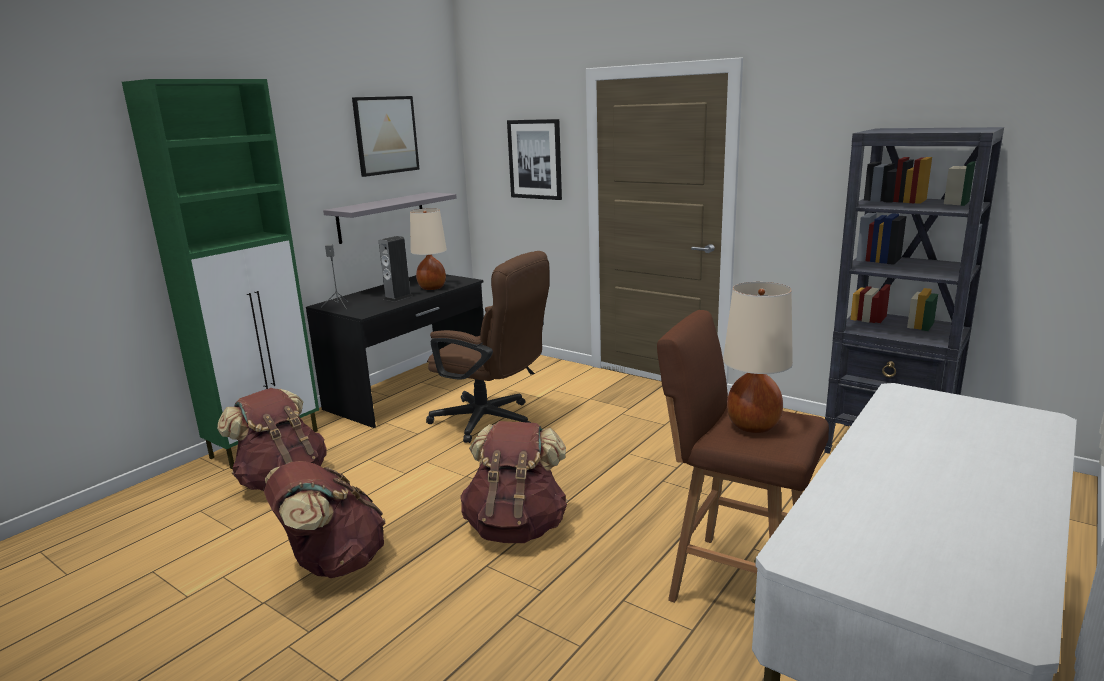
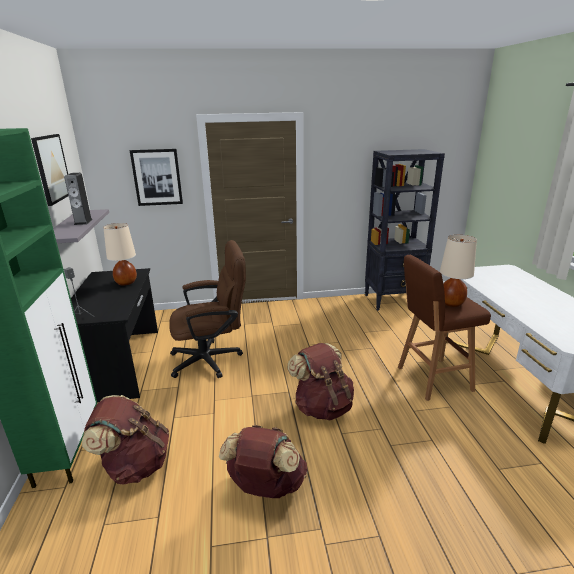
camera: 45 degrees left, 5 degrees up
speaker [379,236,412,302] -> speaker moved to [64,173,93,225]

